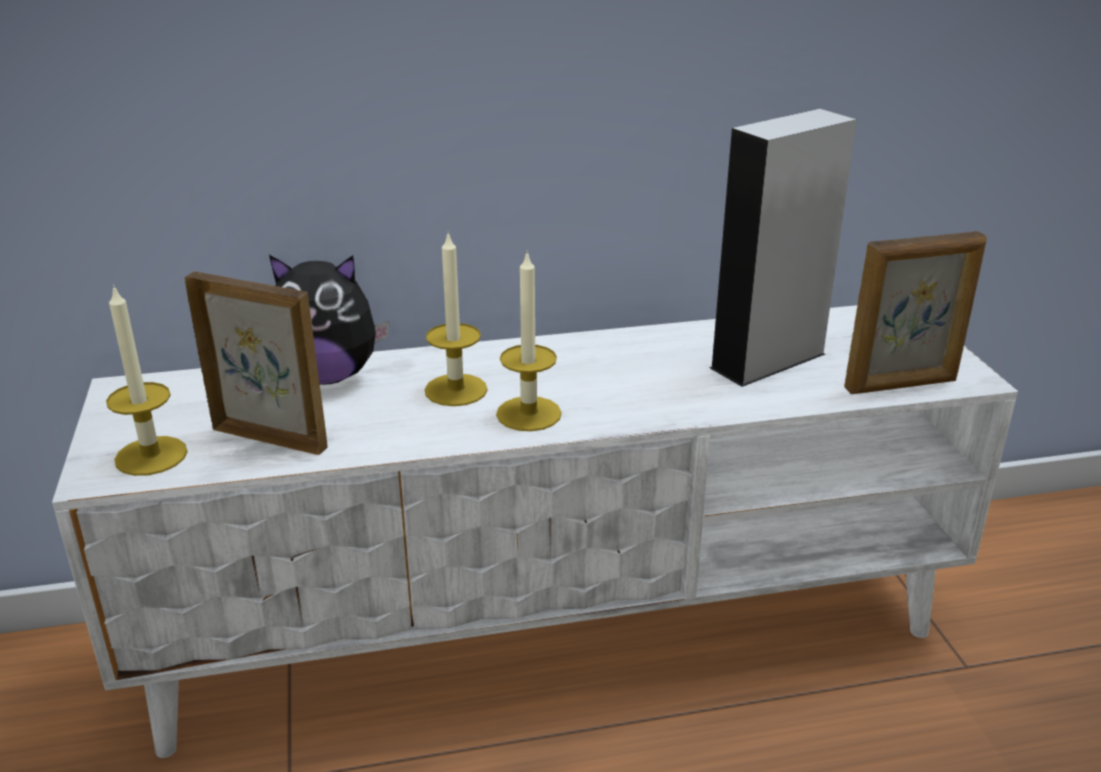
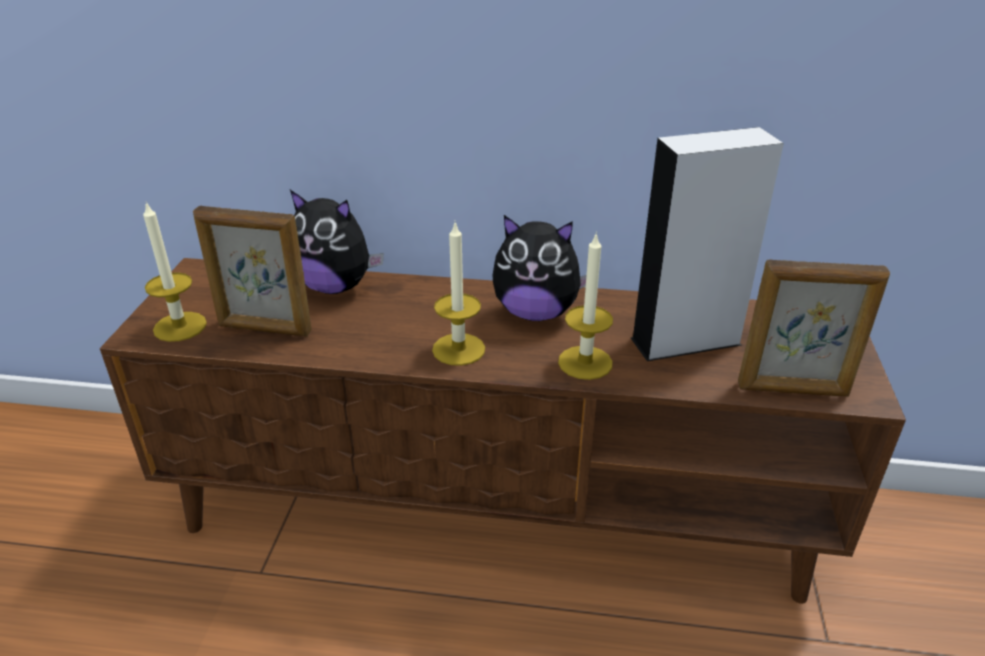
camera: 20 degrees right, 5 degrees up
white tv stand [52,305,1018,758] -> brown tv stand [100,258,906,604]
picture frame [185,271,327,455] -> picture frame turned 150 degrees clockwise [193,206,312,336]
candle [425,231,487,406] -> candle moved to [558,232,613,380]
none -> plush toy [493,215,586,321]

